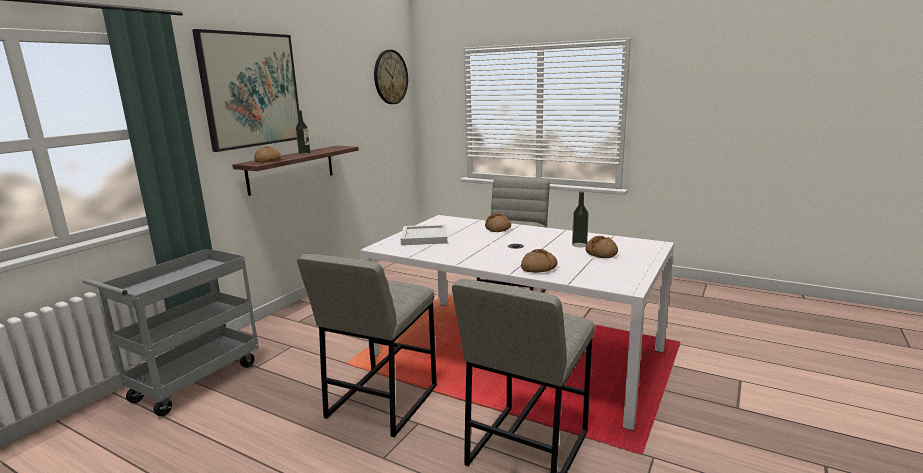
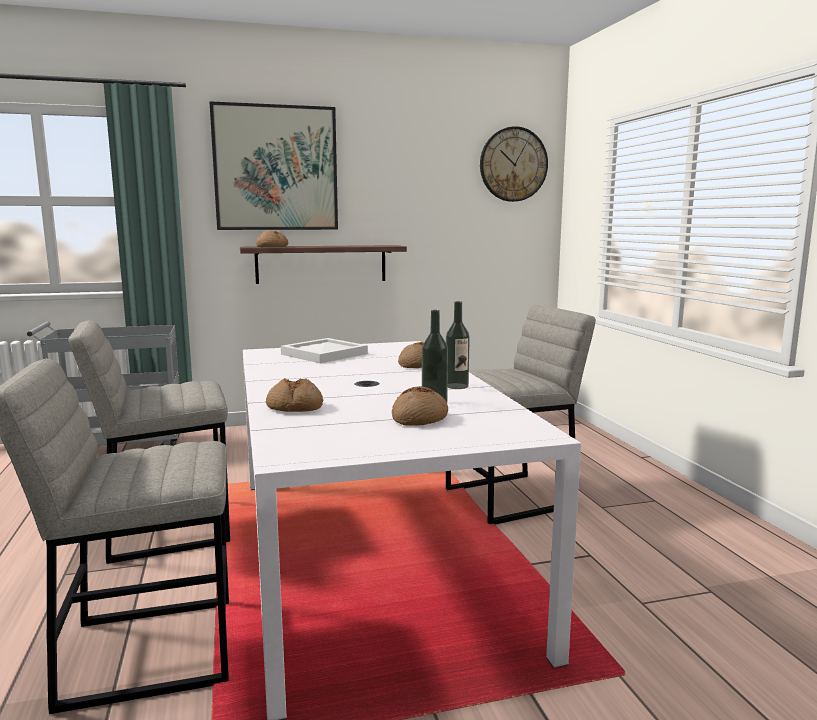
camera: 45 degrees right, 5 degrees down
bottle [296,110,311,155] -> bottle moved to [446,301,470,389]

